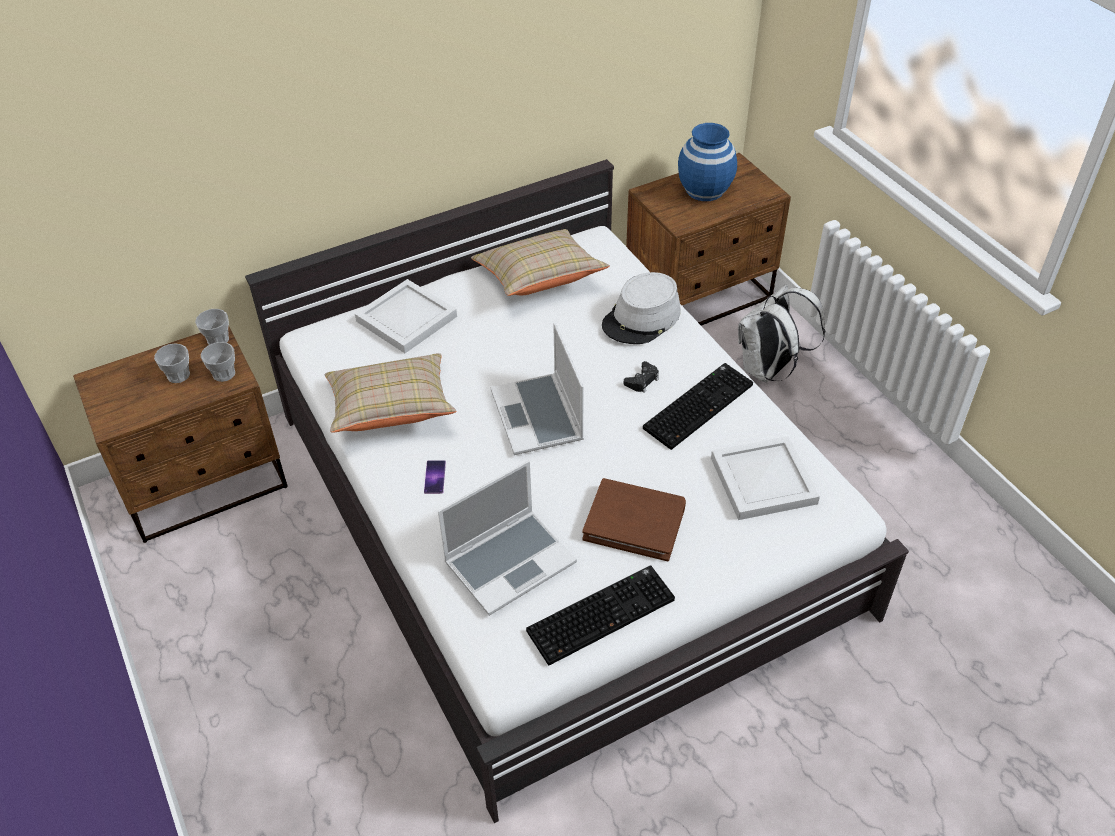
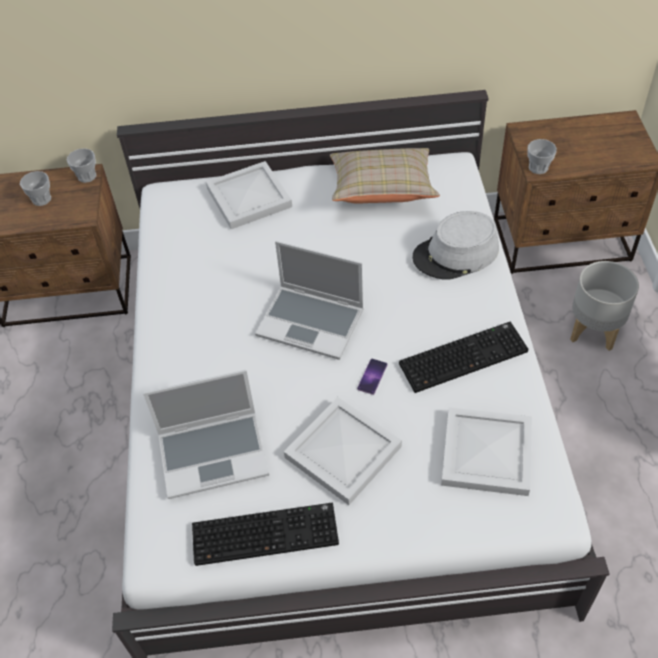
camera: 25 degrees right, 5 degrees up
cup [201,342,235,382] -> cup moved to [527,139,557,174]
beige pillow [325,353,457,433] -> none
phone [424,460,446,494] -> phone moved to [357,358,387,395]
laptop [490,323,584,455] -> laptop turned 75 degrees counterclockwise [255,241,364,360]
brown book [582,478,686,561] -> white tray [284,397,402,505]
black game controller [624,361,659,393] -> none
blue vase [678,123,737,201] -> none
white backpack [738,284,825,382] -> grey planter [570,261,639,351]

